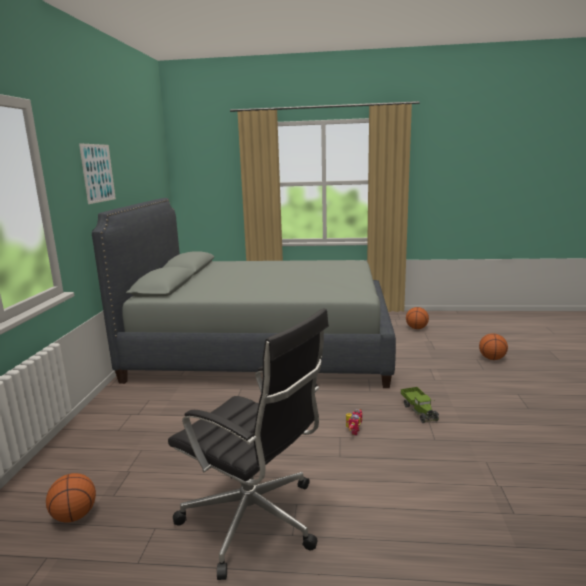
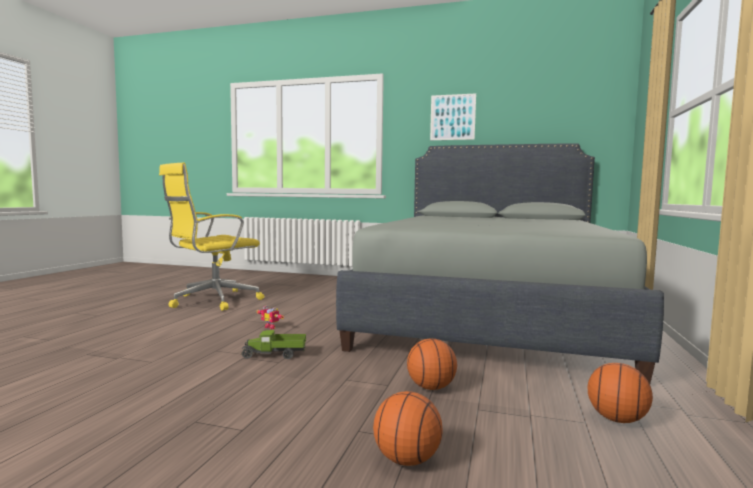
camera: 100 degrees right, 10 degrees down
basketball [46,473,96,522] -> basketball moved to [407,339,457,390]
black office chair [168,308,329,580] -> yellow office chair [159,162,264,311]

